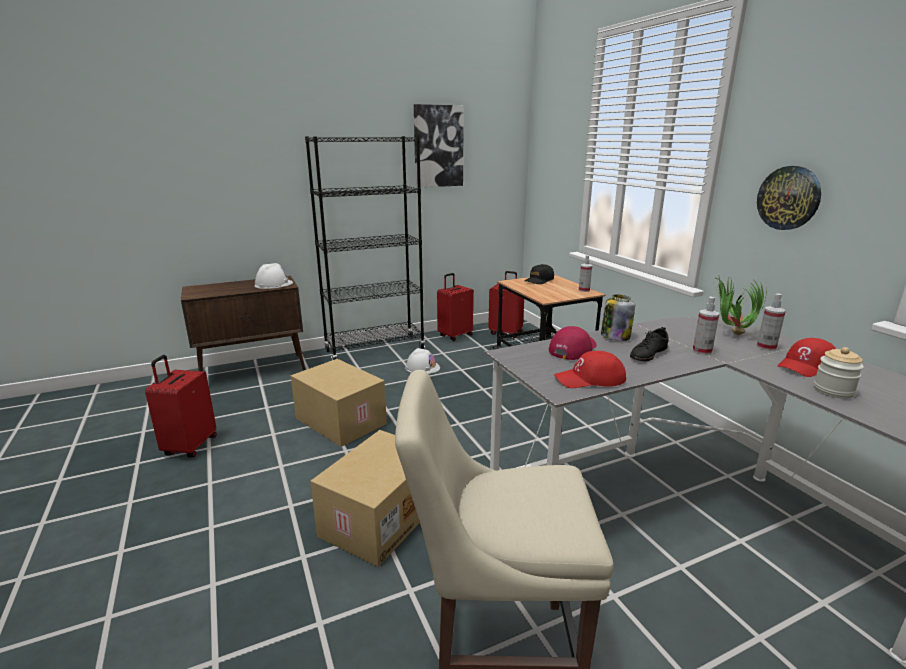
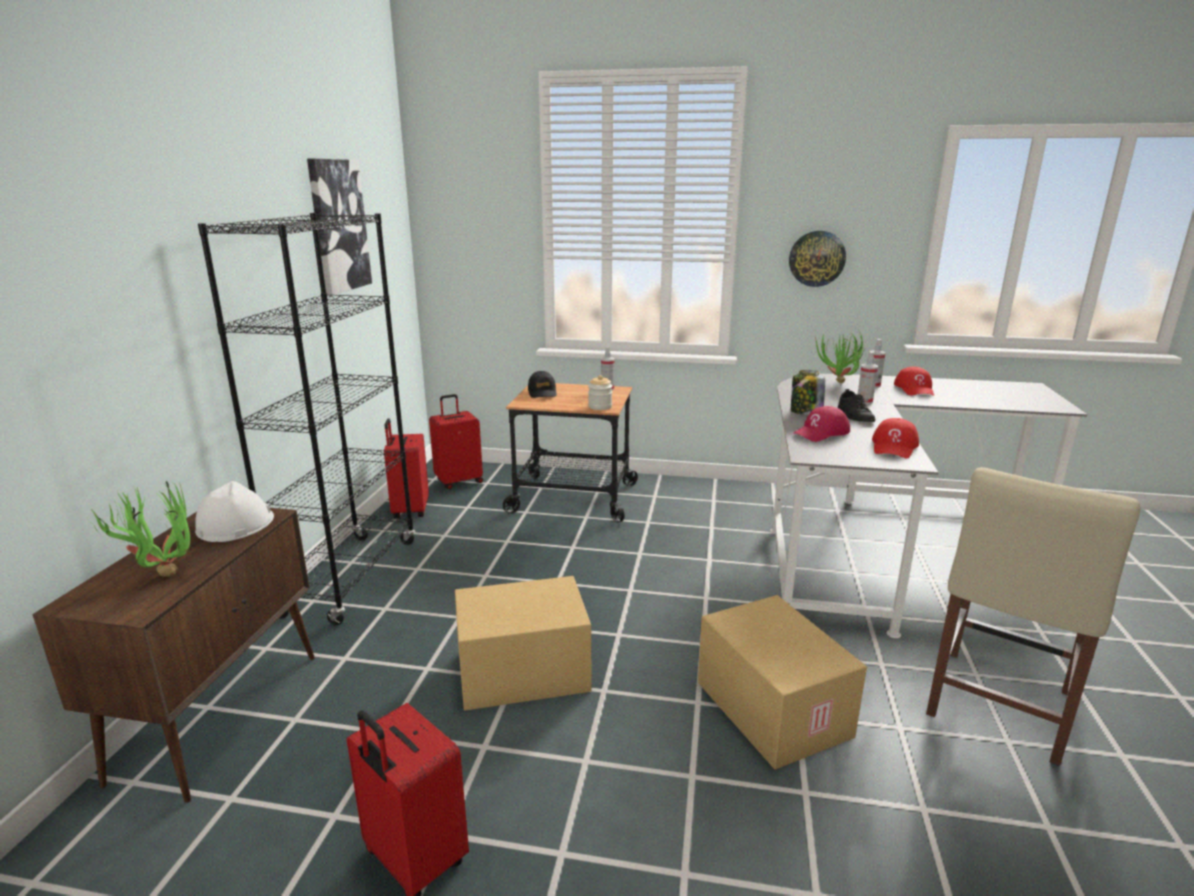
camera: 55 degrees left, 0 degrees up
white hard hat [405,348,440,374] -> none
red cap [549,326,597,360] -> red cap turned 105 degrees counterclockwise [793,406,850,442]
jar [814,347,864,399] -> jar moved to [588,375,612,410]
none -> potted plant [87,481,190,577]

